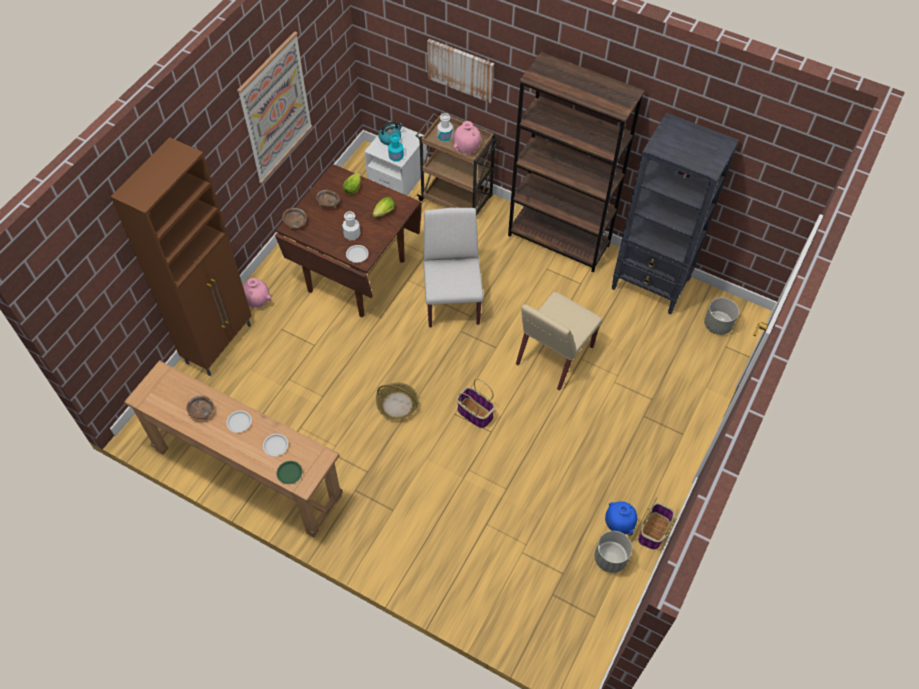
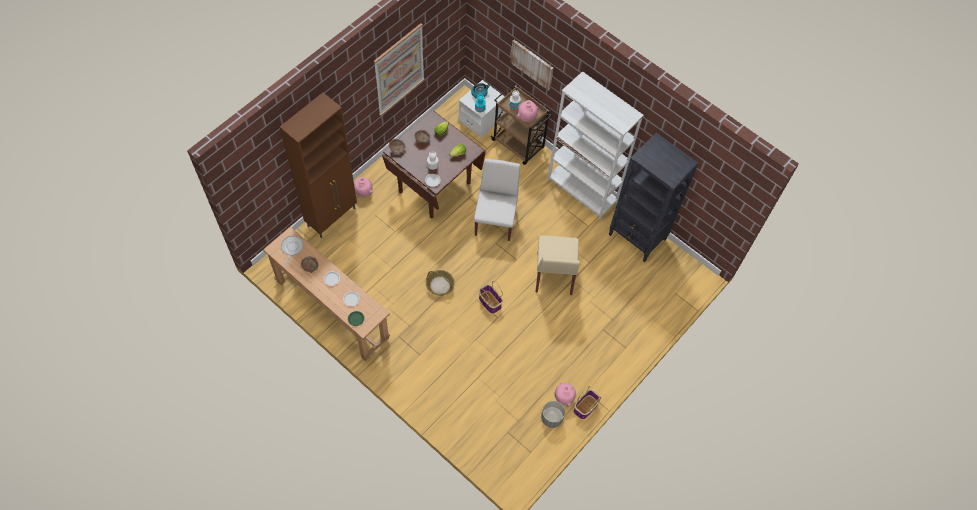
camera: 10 degrees right, 5 degrees up
brown bookcase [508,52,645,272] -> white bookcase [547,71,644,220]
beige chair [516,292,602,391] -> beige chair turned 45 degrees counterclockwise [536,235,580,295]
blue vase [605,502,637,536] -> pink vase [555,382,576,407]
grey planter [704,298,739,335] -> none
none -> frying pan [281,236,303,266]

